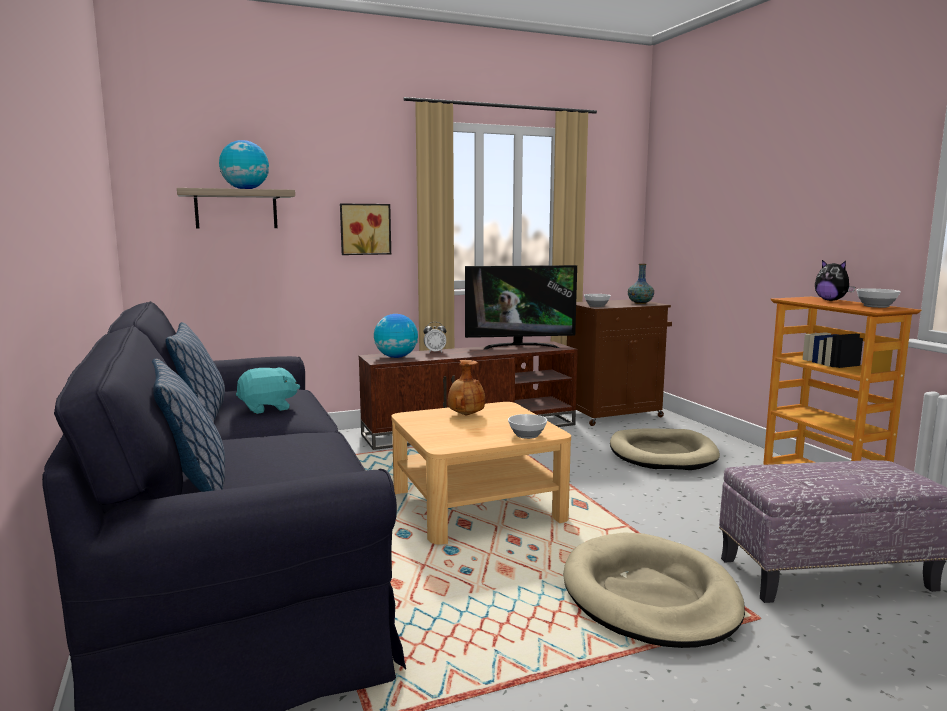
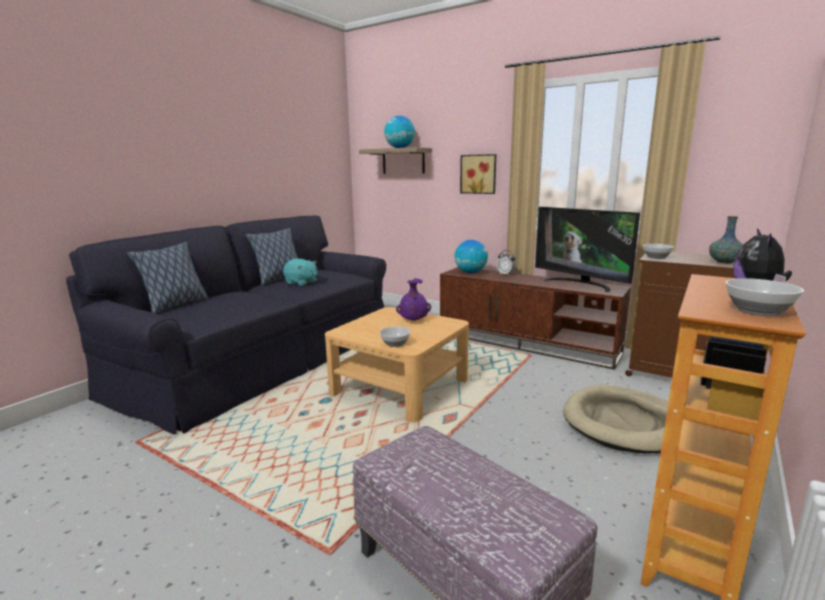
camera: 55 degrees right, 5 degrees up
brown vase [448,360,485,415] -> purple vase [396,278,431,321]
beige dog bed [563,532,745,648] -> none

